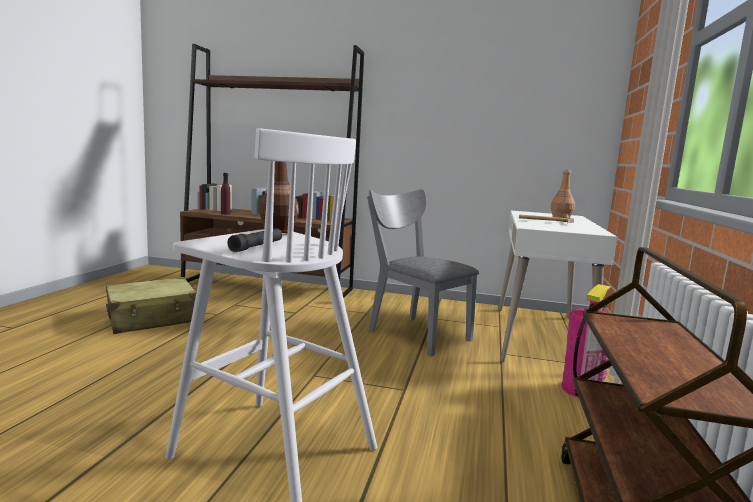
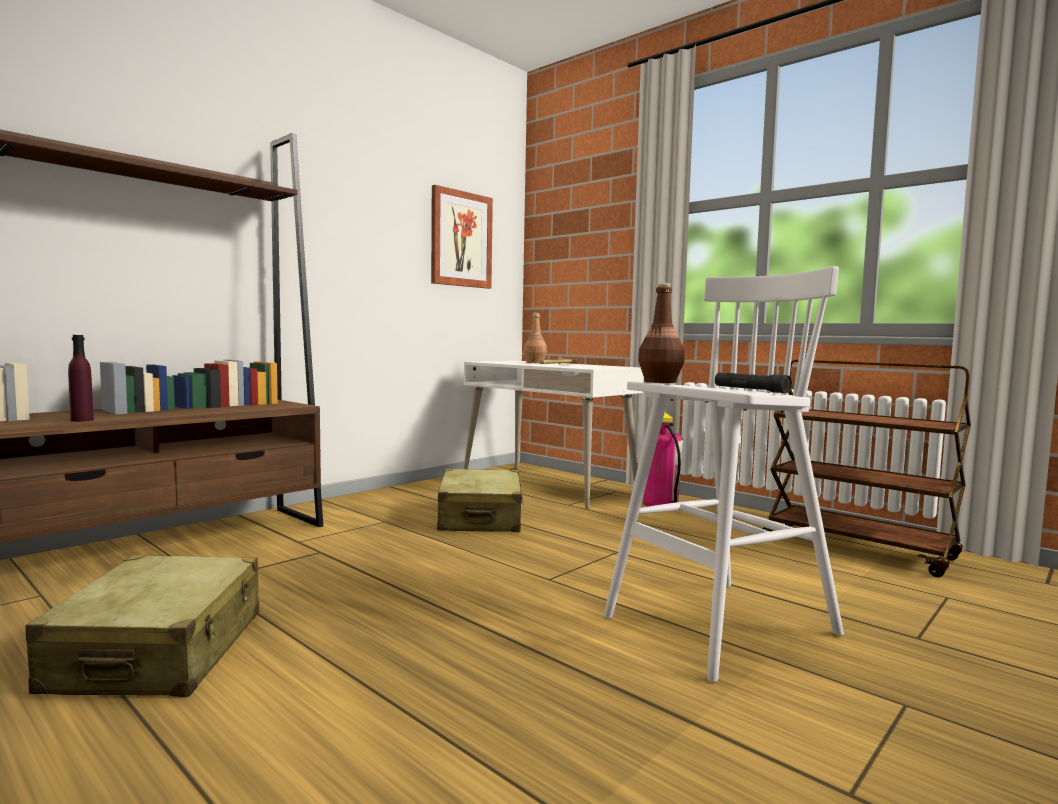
camera: 60 degrees left, 5 degrees down
grey chair [367,189,479,357] -> beige suitcase [437,469,524,532]
none -> picture [431,185,493,289]

